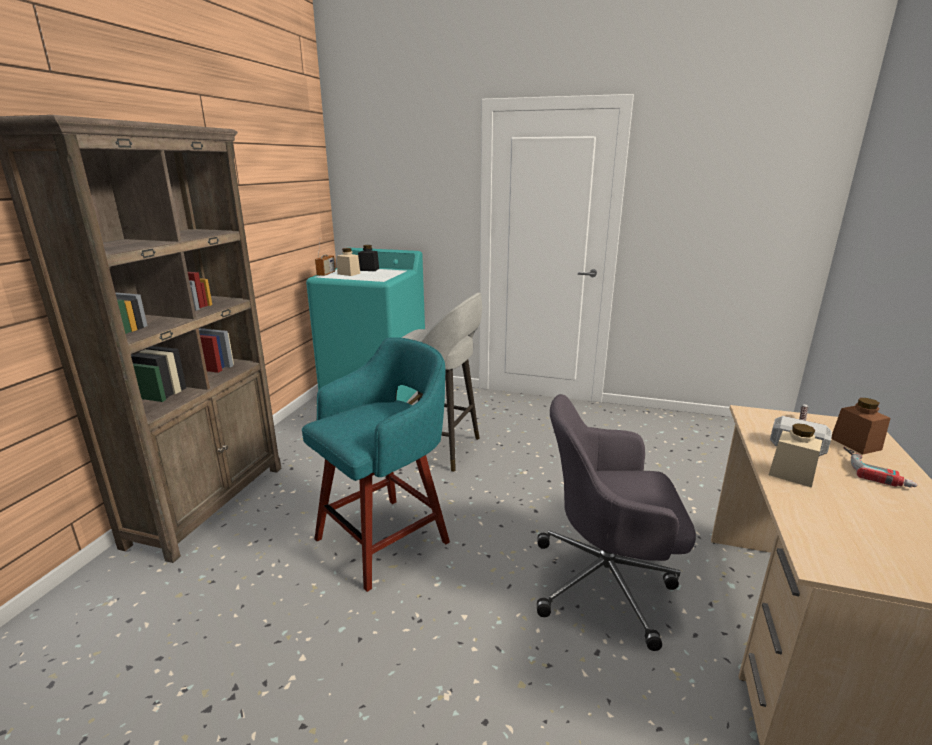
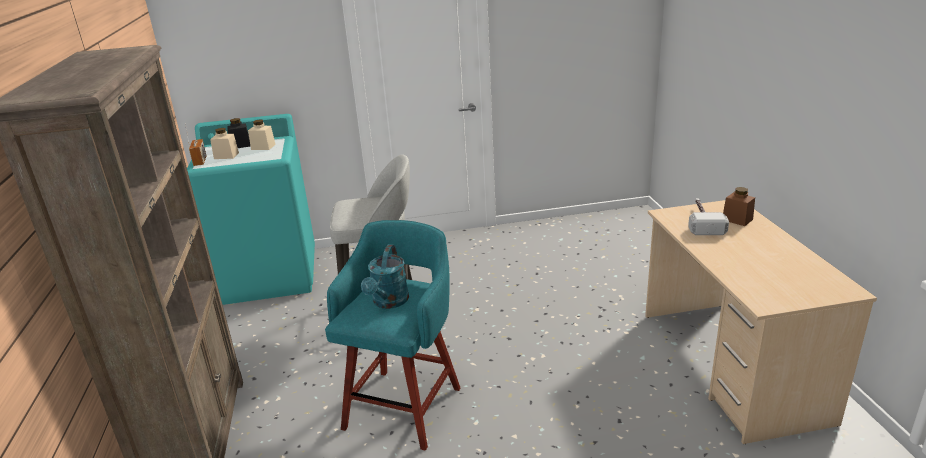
camera: 25 degrees left, 5 degrees up
grey office chair [537,394,696,651] -> none
beige jar [769,423,822,488] -> beige jar moved to [248,119,276,150]
power drill [844,447,918,488] -> none
none -> turquoise watering can [361,244,409,309]

